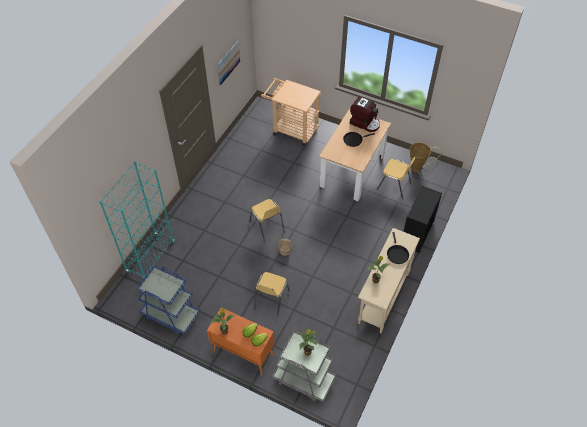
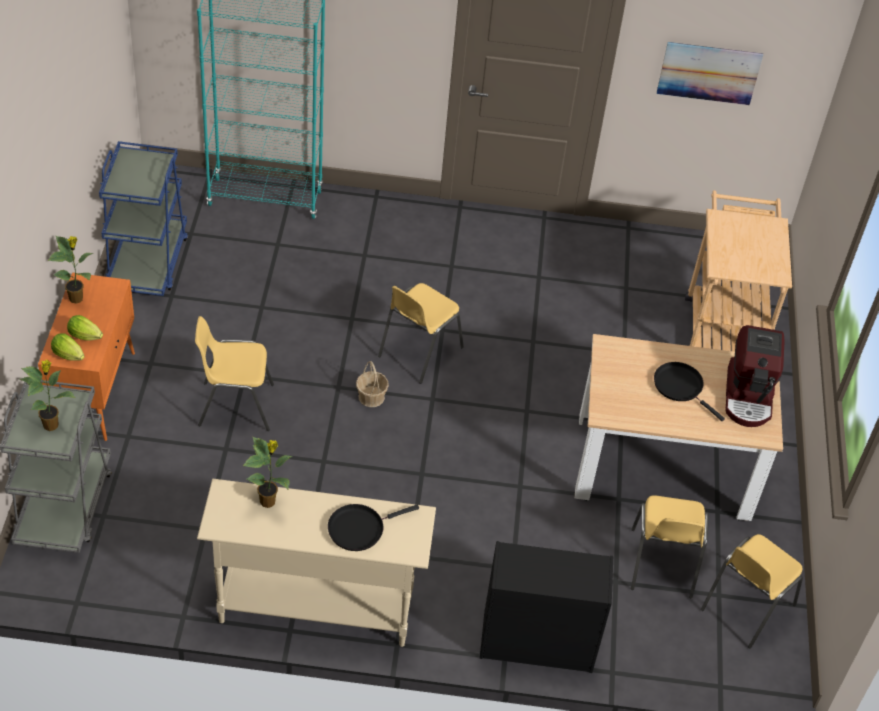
camera: 65 degrees right, 5 degrees down
basket [410,143,442,175] -> yellow chair [701,534,803,649]

